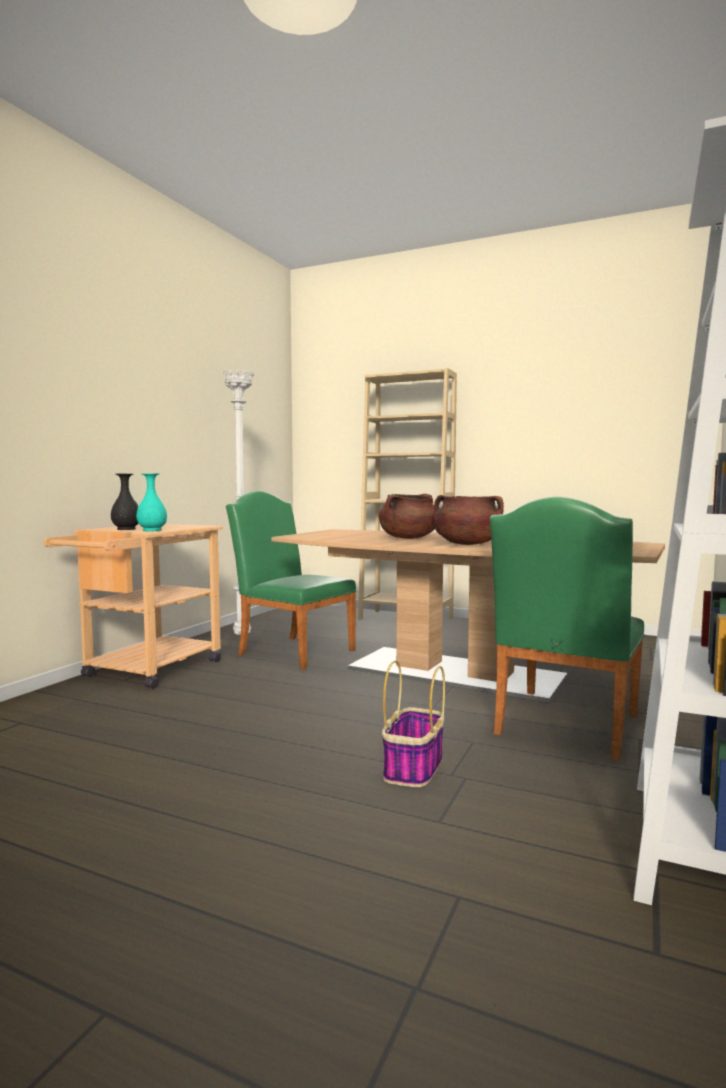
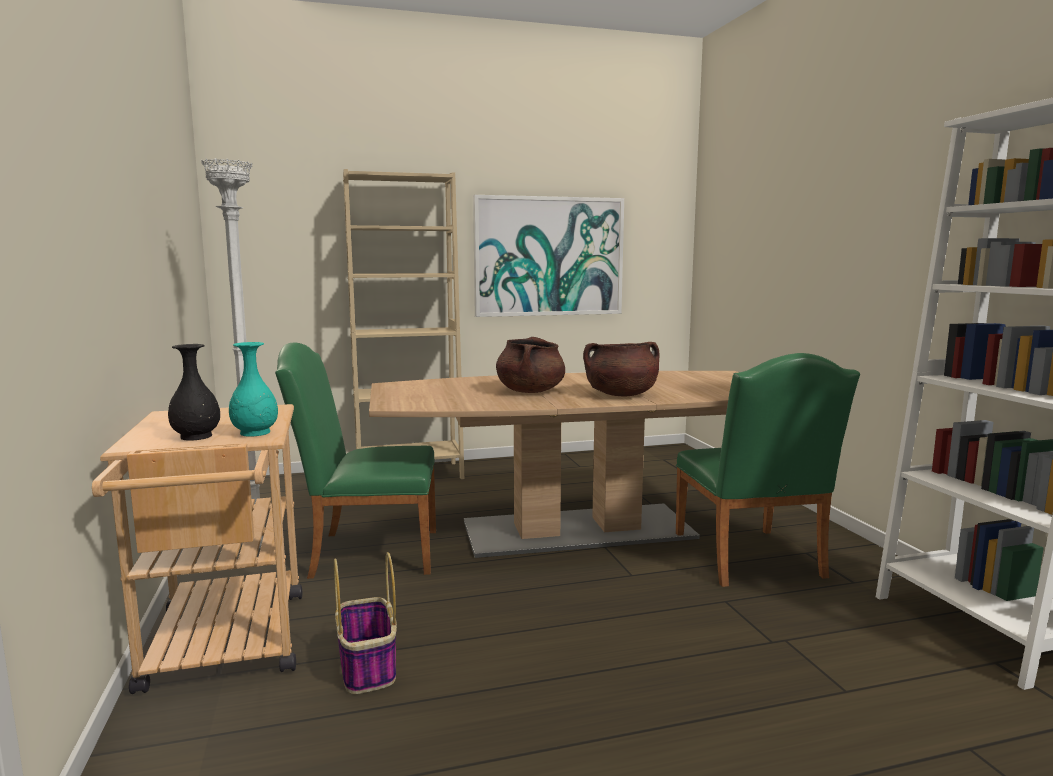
camera: 40 degrees left, 5 degrees up
basket [382,660,445,788] -> basket moved to [334,552,397,694]
none -> picture [473,195,624,317]

